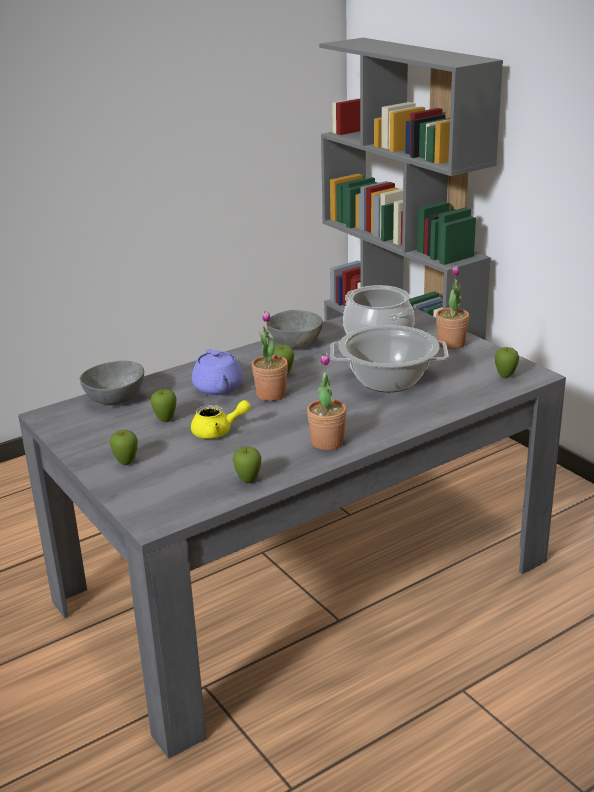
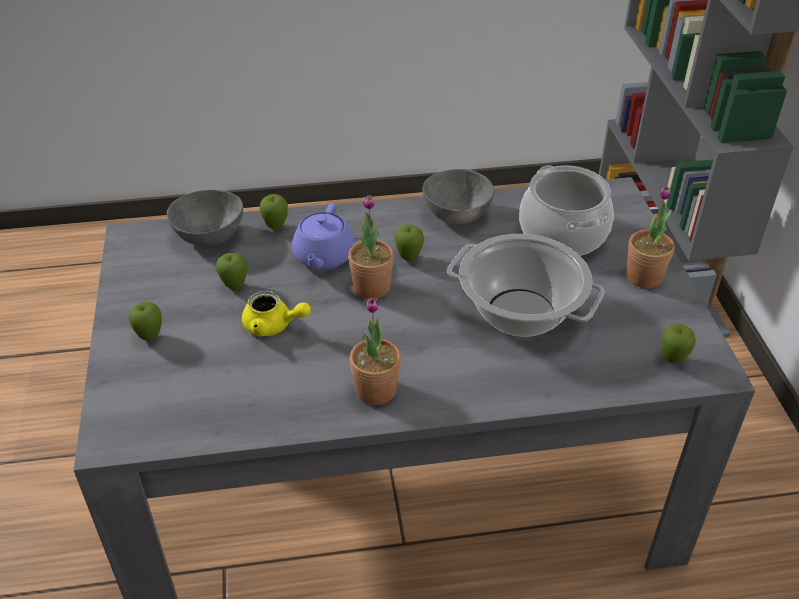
camera: 25 degrees right, 15 degrees up
apple [233,446,261,483] -> apple moved to [259,194,288,230]

